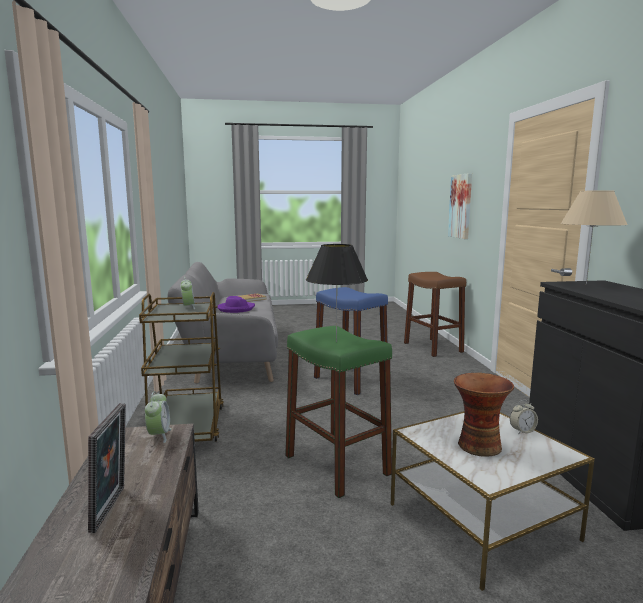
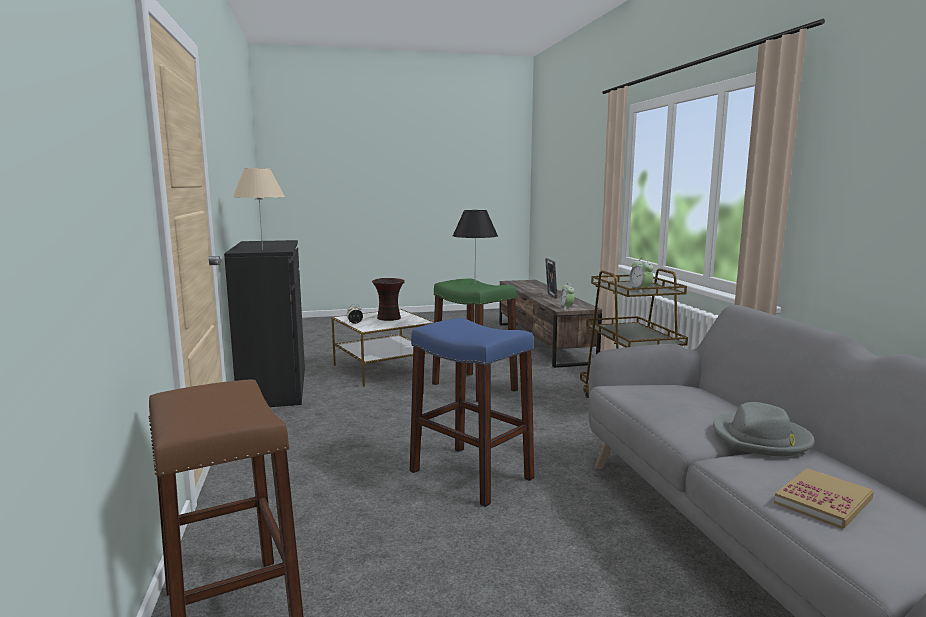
camera: 175 degrees right, 0 degrees up
purple hat [217,296,255,313] -> grey hat [713,402,815,456]
picture [448,173,472,239] -> none

